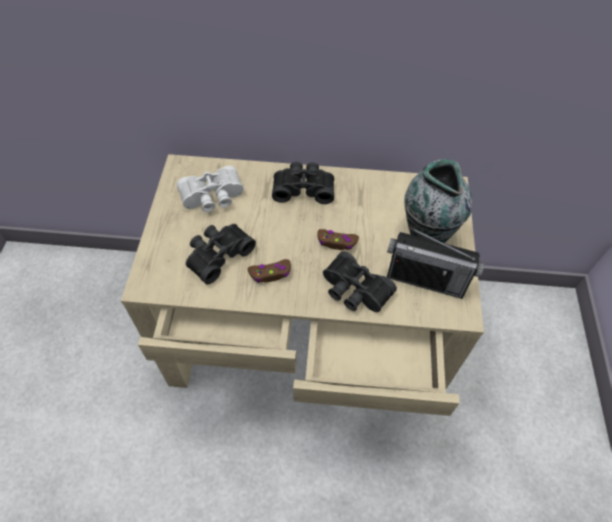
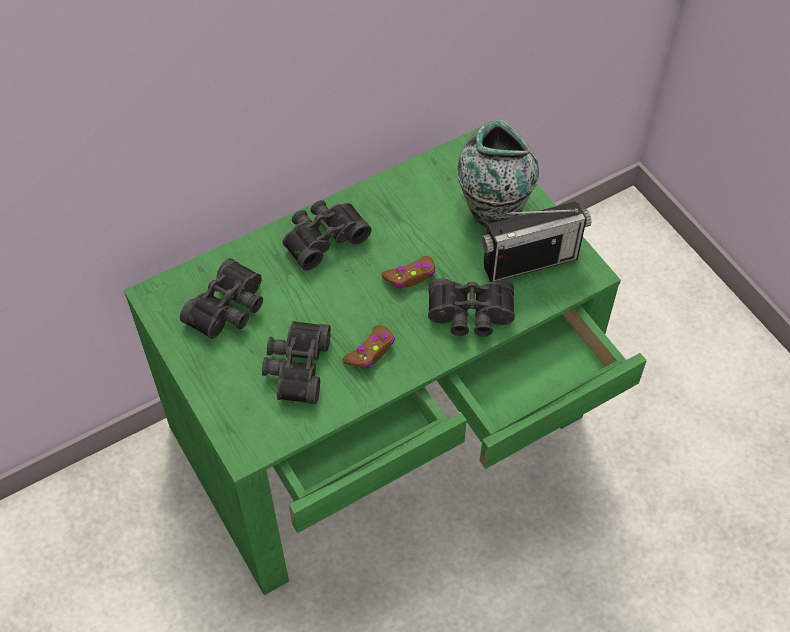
camera: 35 degrees left, 0 degrees up
beige desk [121,154,484,416] -> green desk [124,127,647,595]
white binoculars [177,166,244,212] -> black binoculars [180,258,263,339]

